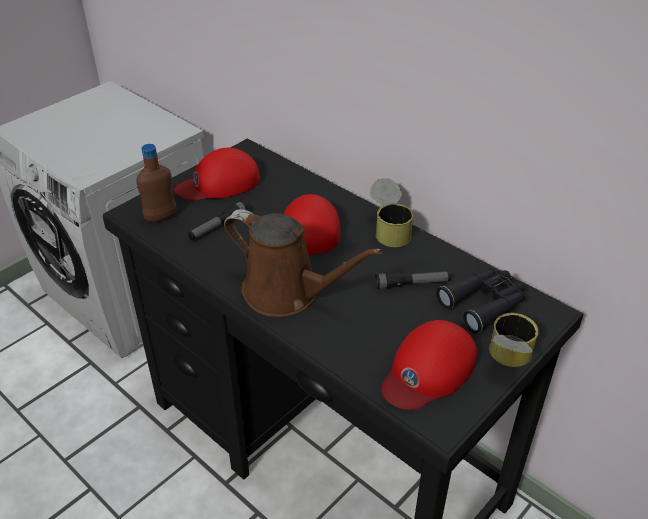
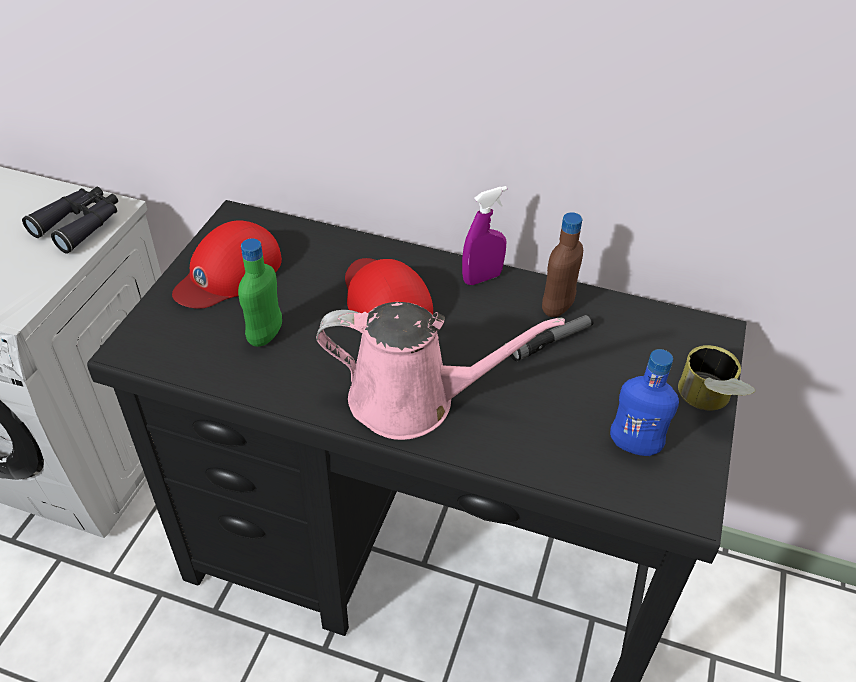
camera: 25 degrees left, 5 degrees up
brown bottle [136,144,177,223] -> brown bottle moved to [542,212,583,317]
flashlight [188,201,248,240] -> green bottle [238,238,282,347]
brown watering can [224,209,383,317] -> pink watering can [316,302,565,440]
can [370,179,414,247] -> purple spray bottle [462,186,507,285]
red cap [381,320,477,410] -> blue bottle [610,349,679,456]
black binoculars [436,268,525,333] -> black binoculars moved to [22,187,118,254]

